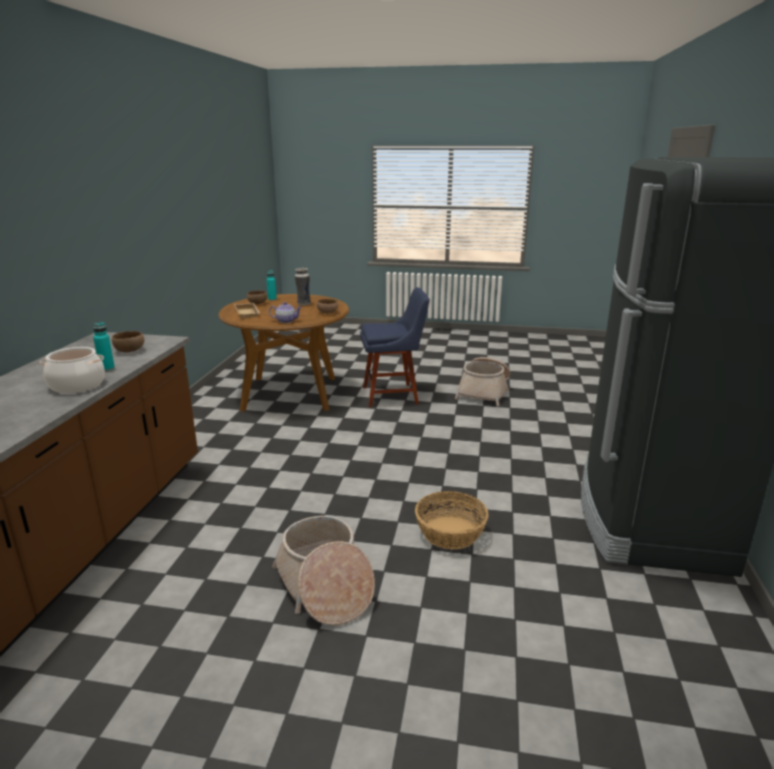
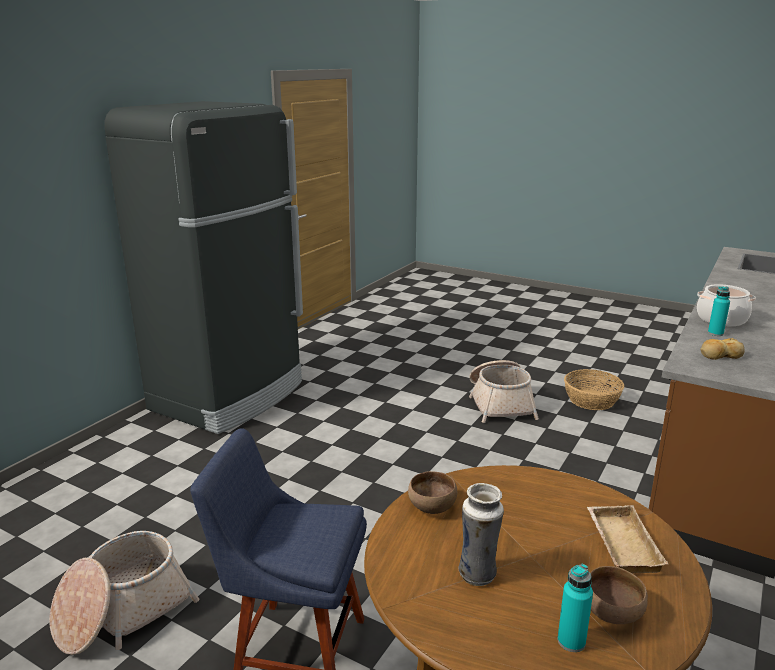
camera: 160 degrees left, 0 degrees up
brown bowl [112,331,144,353] -> bread [700,338,745,360]
teapot [269,302,302,323] -> none
basket [415,491,489,549] -> basket moved to [564,369,624,410]

